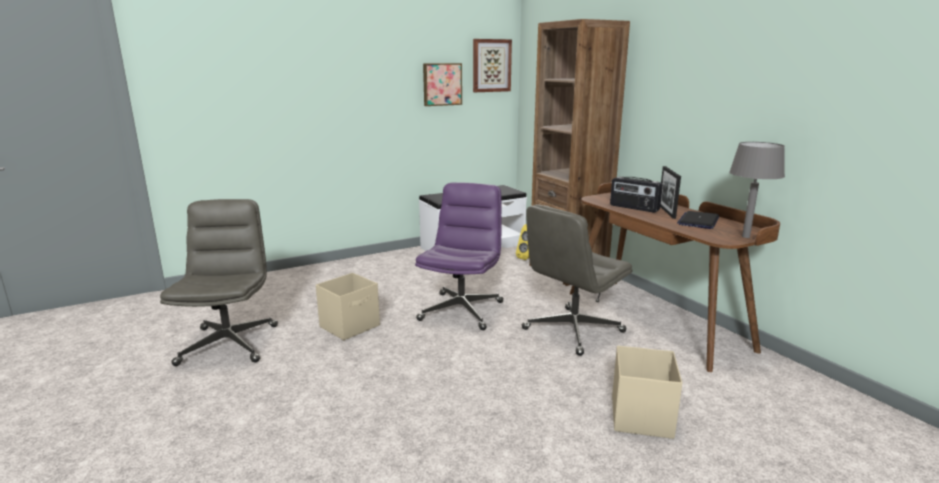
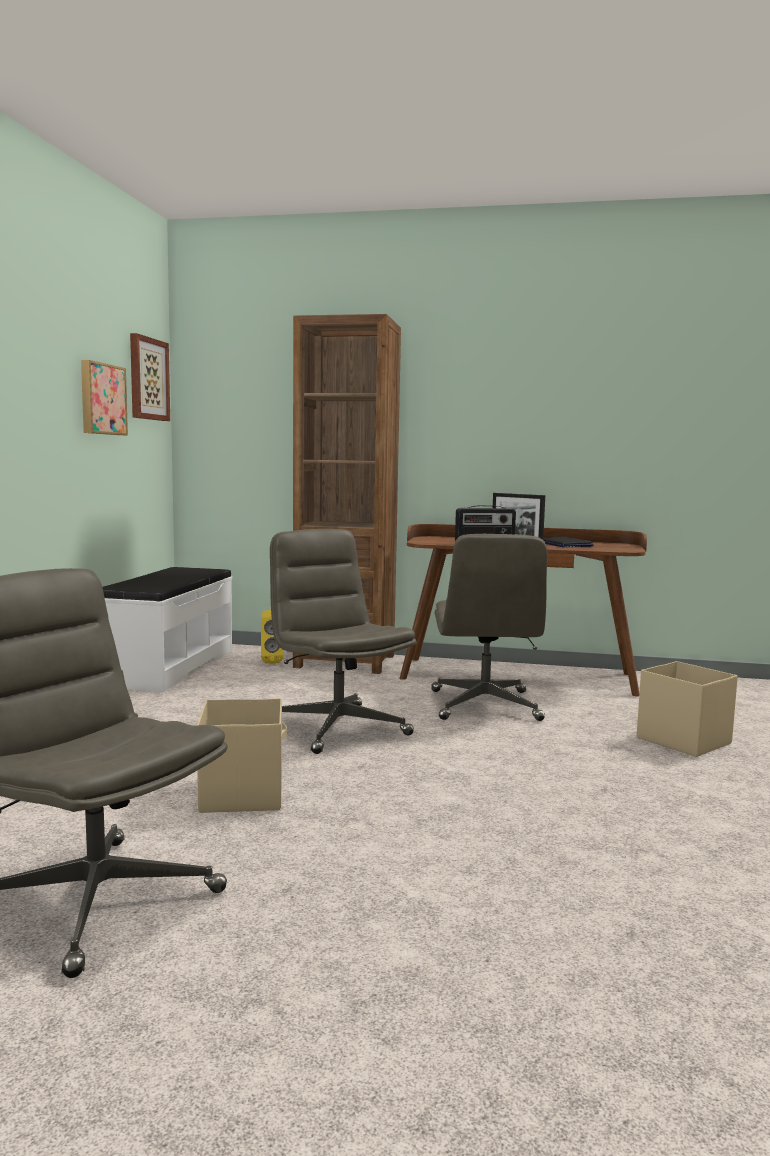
camera: 50 degrees left, 10 degrees down
purple office chair [415,182,504,330] -> grey office chair [270,529,417,754]
grey table lamp [729,142,785,238] -> none

